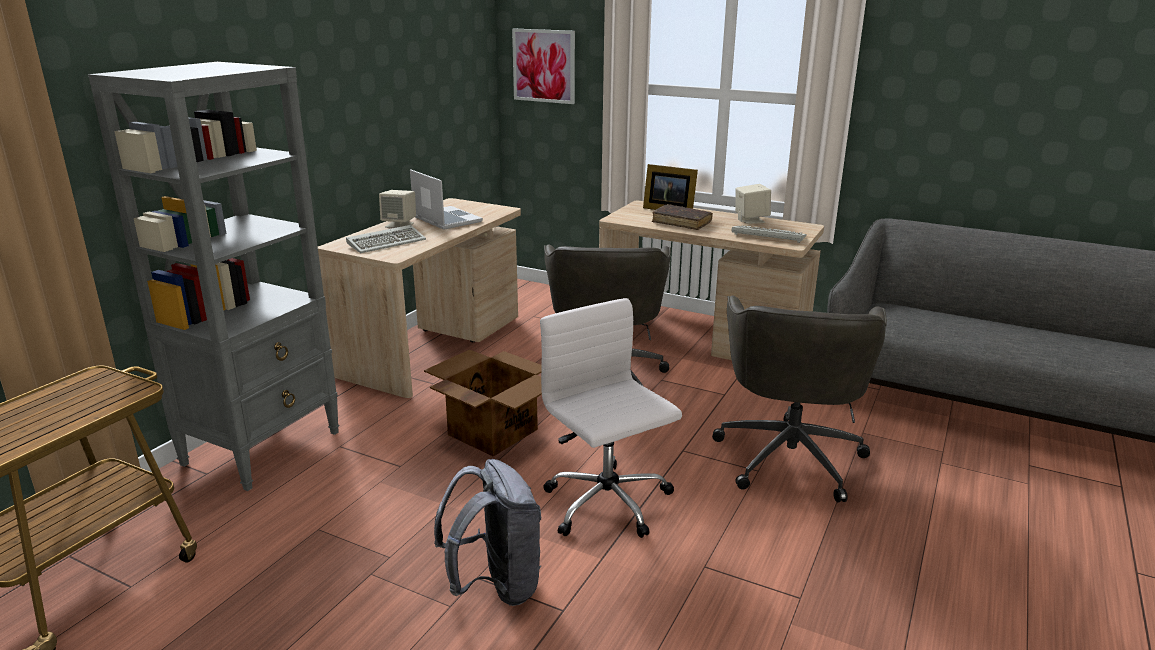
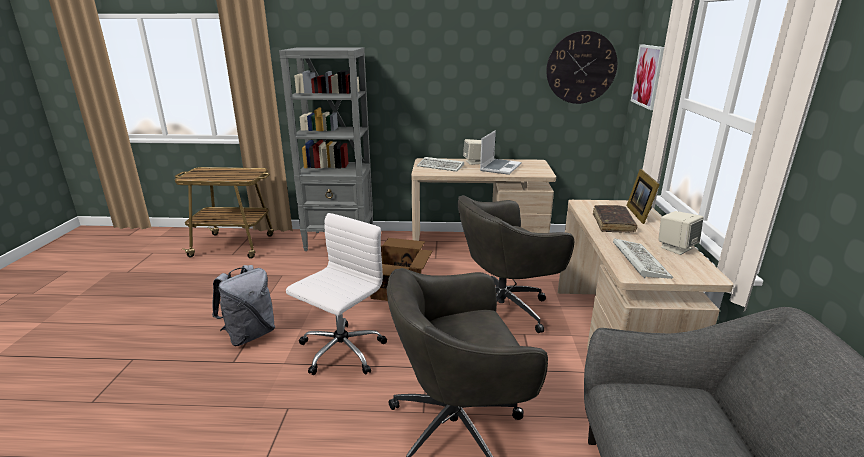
camera: 65 degrees right, 0 degrees up
none -> wall clock [546,31,617,104]

